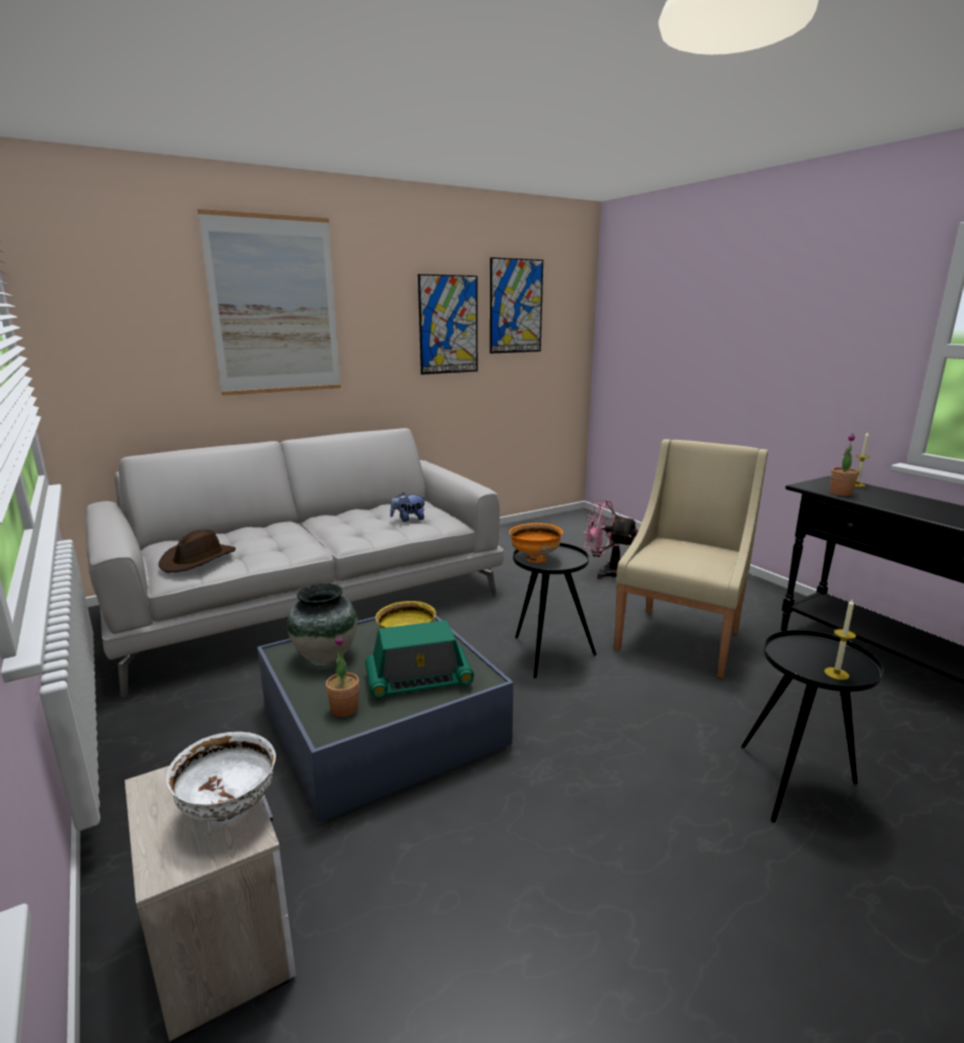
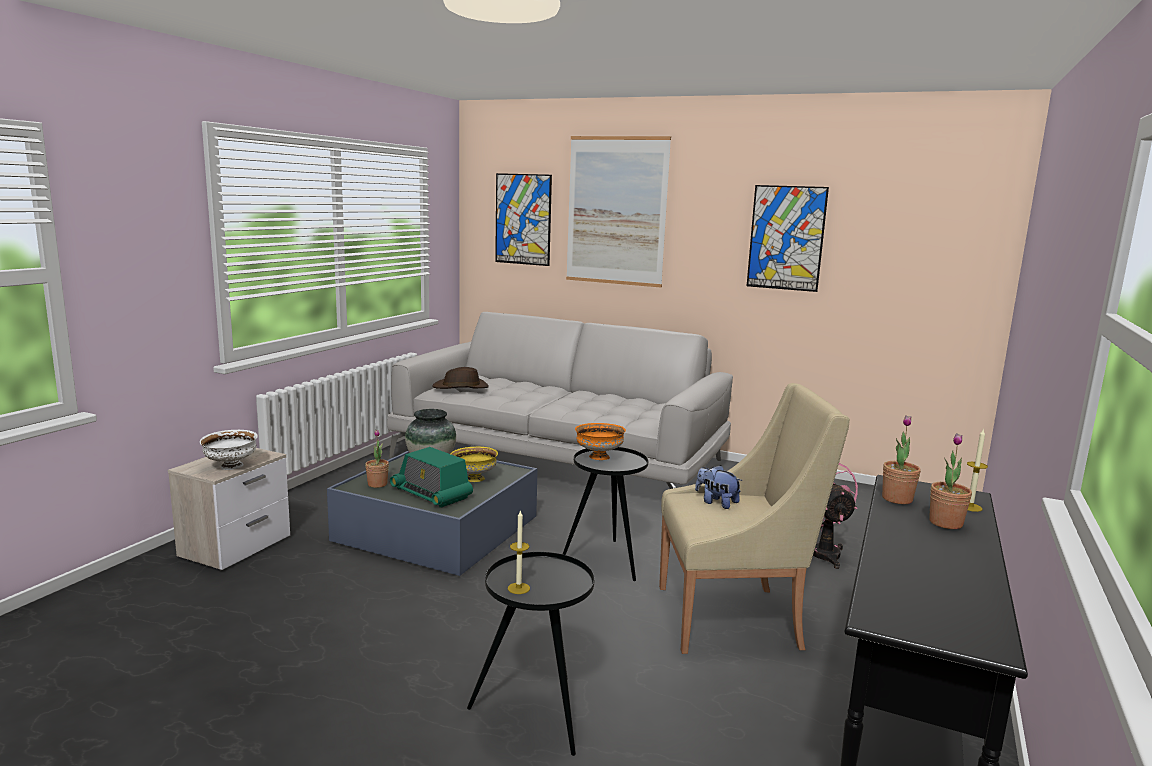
camera: 55 degrees right, 5 degrees down
plush toy [390,492,426,522] -> plush toy moved to [695,465,742,509]
picture [490,257,543,354] -> picture moved to [495,173,552,266]
none -> potted plant [929,433,972,529]

